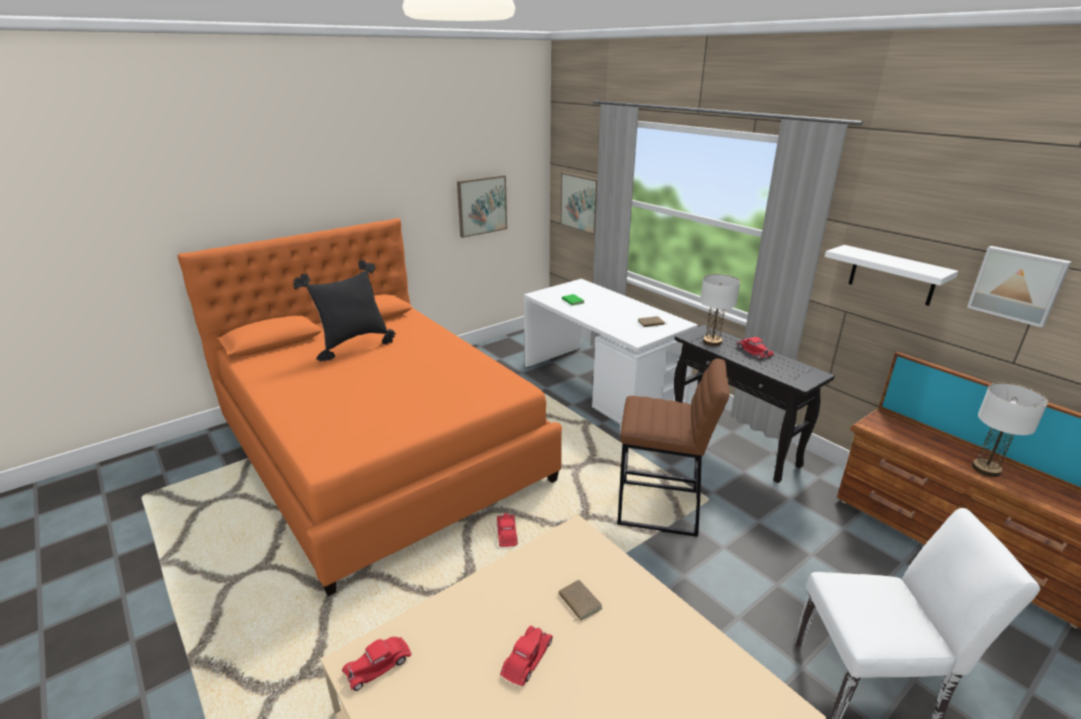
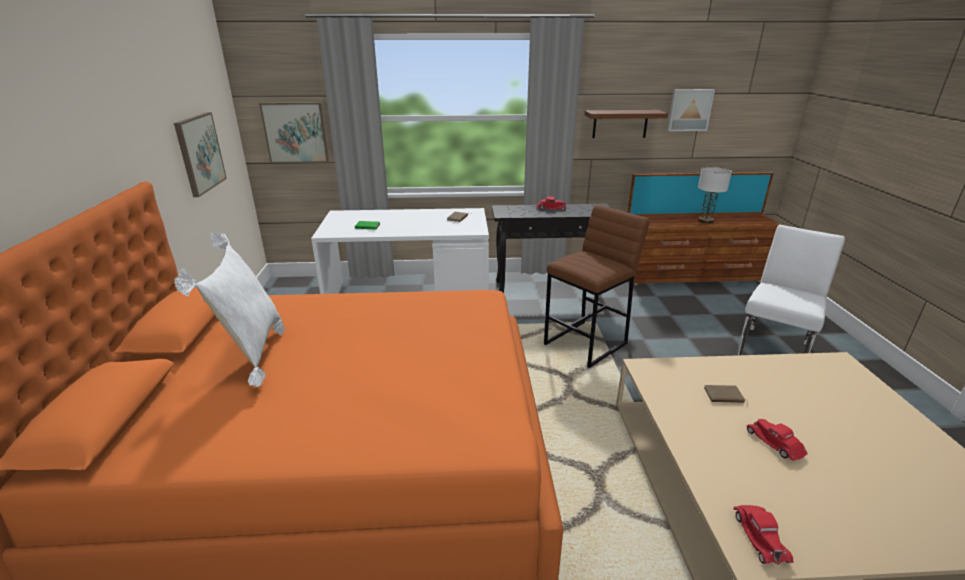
camera: 55 degrees left, 0 degrees up
black pillow [293,260,395,362] -> white pillow [174,231,285,387]
red toy car [497,513,518,547] -> none
table lamp [700,274,740,346] -> none
white shelf [825,245,958,306] -> brown shelf [585,110,668,138]

